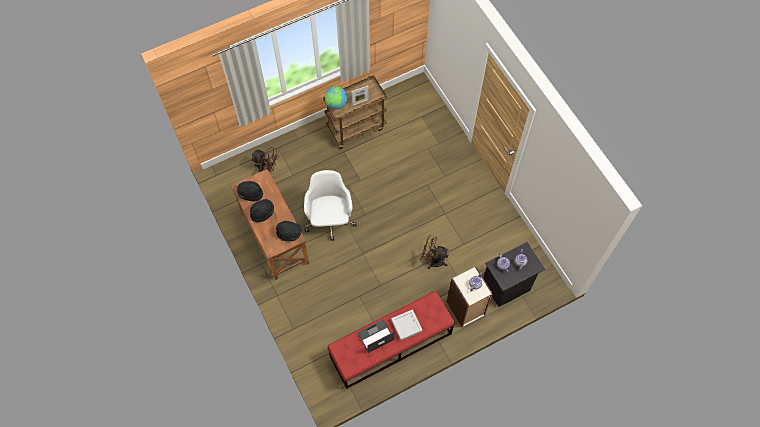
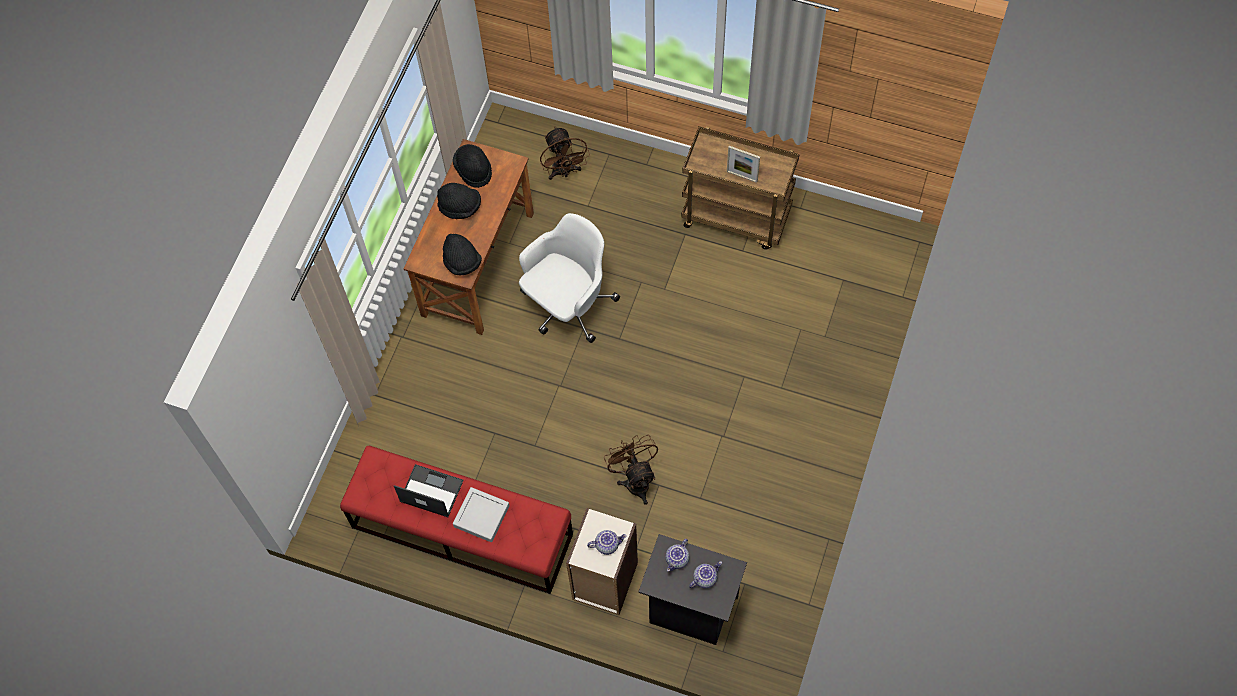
camera: 50 degrees right, 0 degrees up
globe [325,86,348,109] -> none

